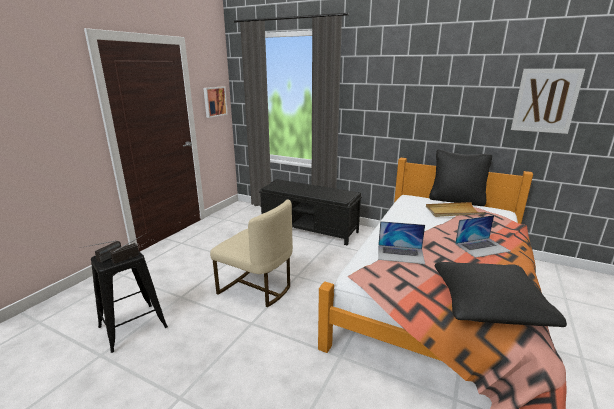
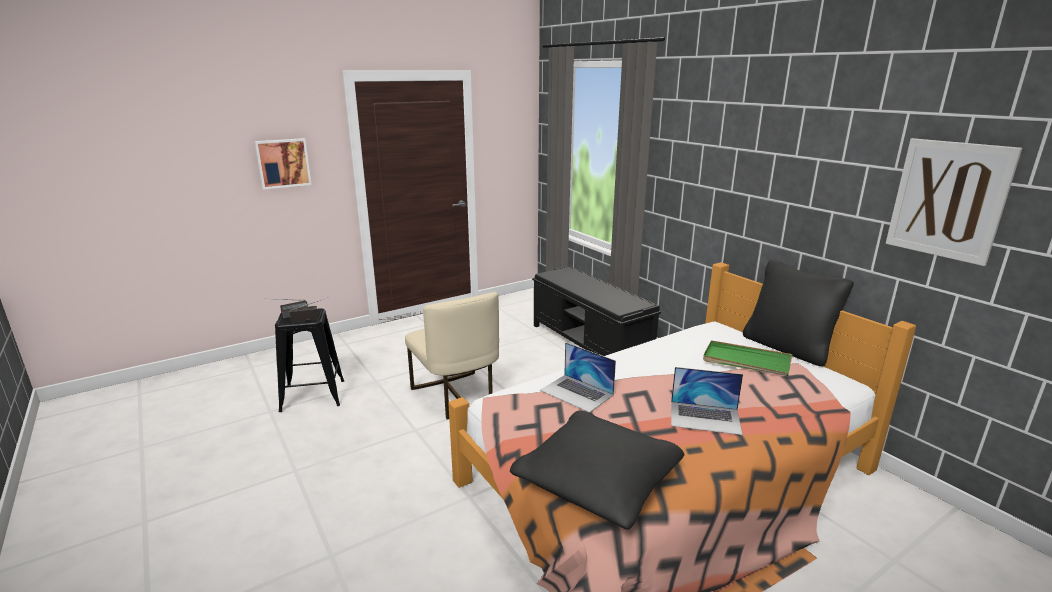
camera: 30 degrees right, 0 degrees up
picture [203,86,228,118] -> picture moved to [254,138,312,190]
beige tray [426,202,485,217] -> green tray [703,340,793,376]

